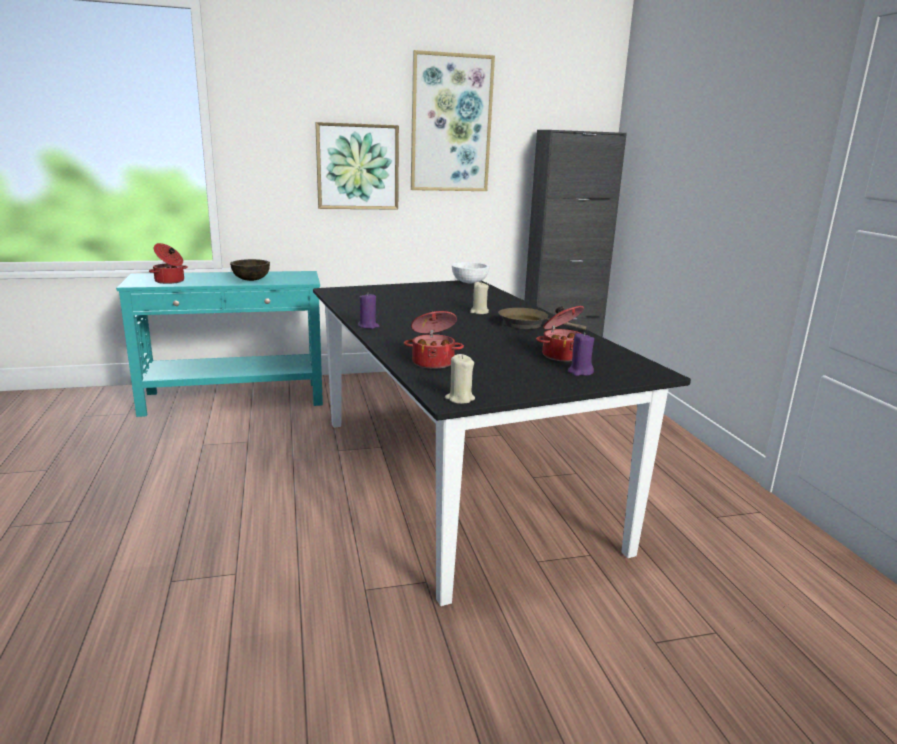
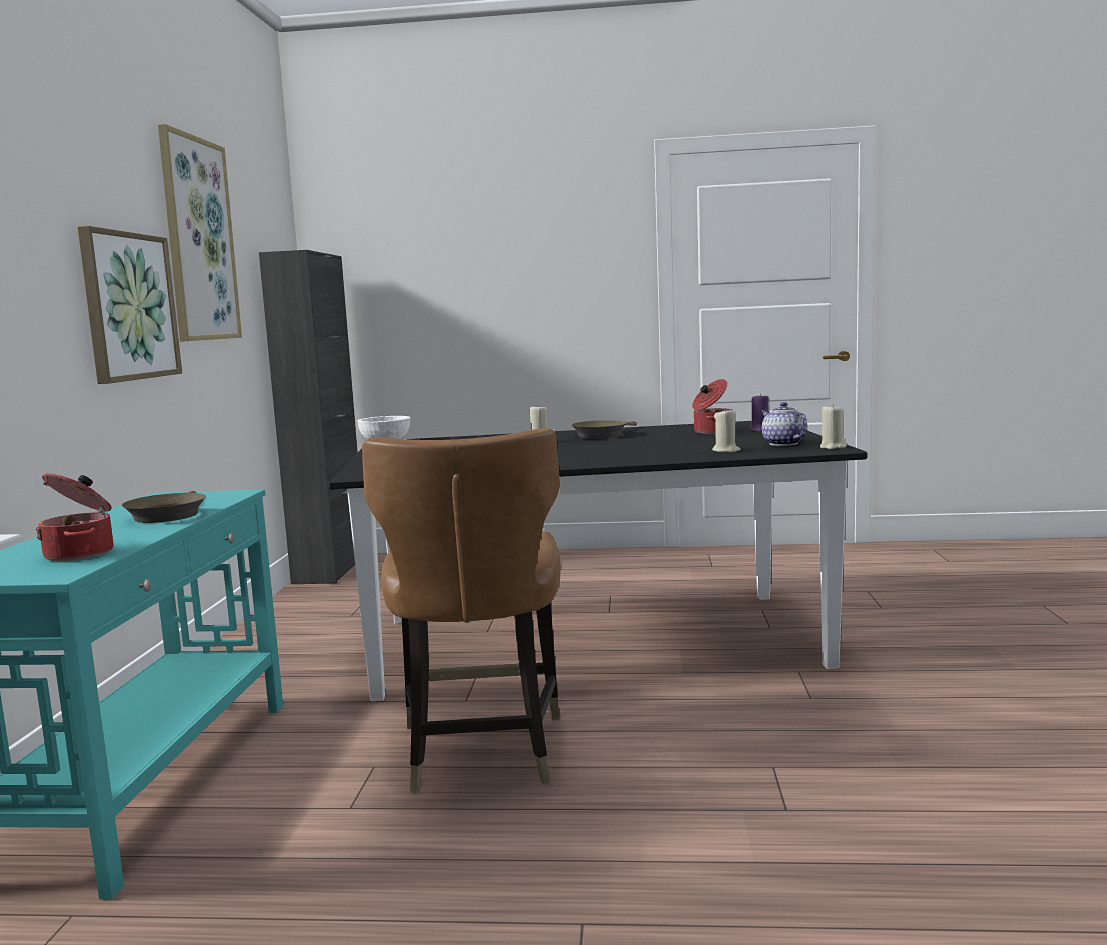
camera: 70 degrees left, 10 degrees down
brown bowl [230,259,270,281] -> brown frying pan [122,491,206,523]
purple candle [358,294,379,329] -> none
cooking pot [404,310,464,369] -> beige candle [712,408,741,452]
none -> brown chair [362,428,561,793]
none -> teapot [761,402,807,446]

